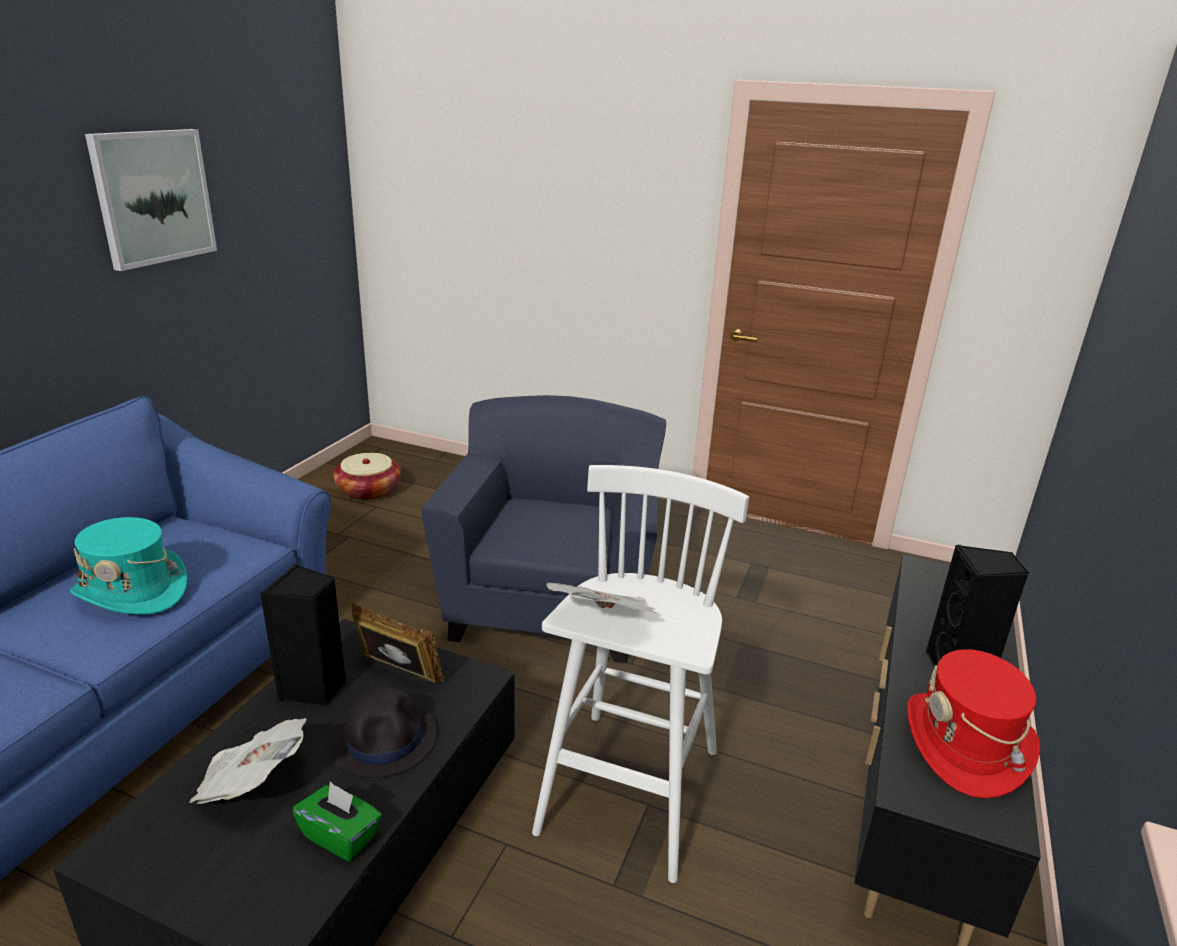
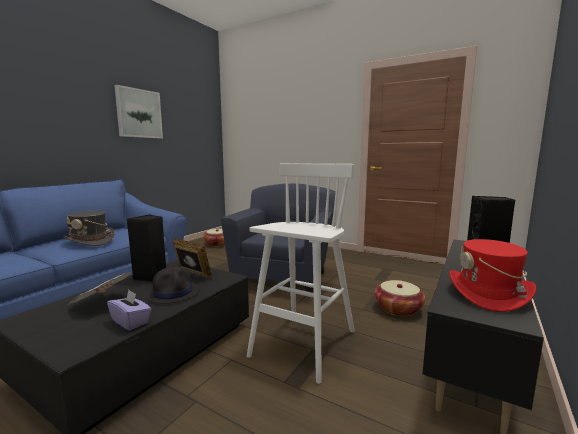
camera: 10 degrees right, 15 degrees down
turquoise hat [70,517,187,615] -> grey hat [63,211,114,246]
green tissue box [292,781,382,861] -> purple tissue box [107,290,151,331]
newspaper [547,583,656,613] -> none
none -> basket [375,280,425,316]

